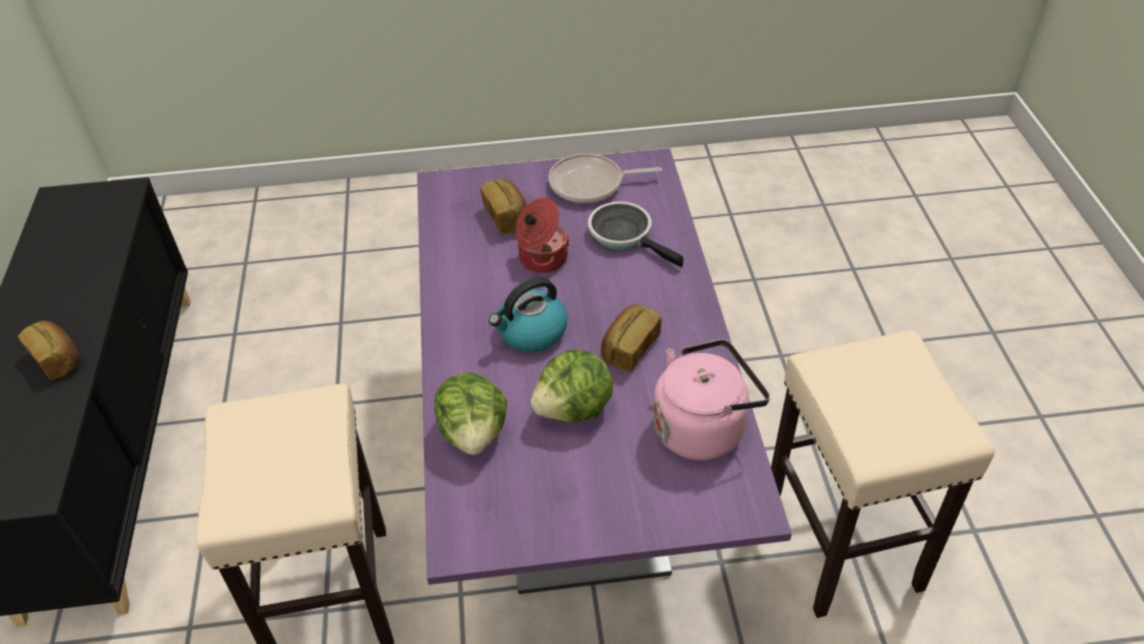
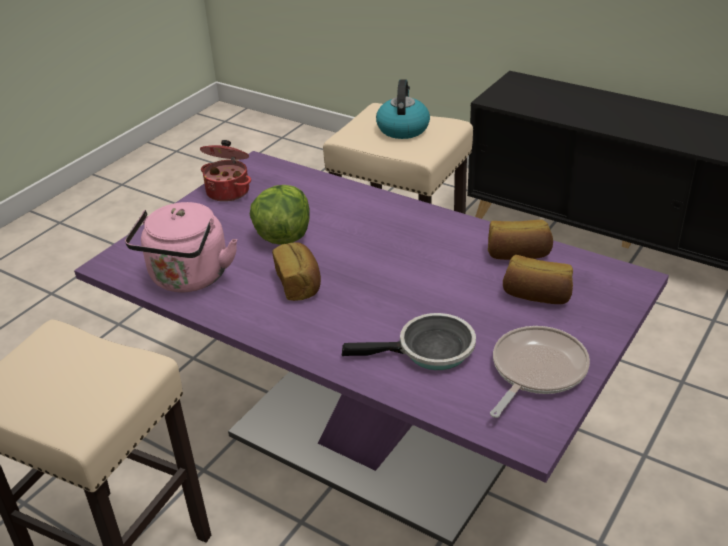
camera: 130 degrees right, 10 degrees down
bread [18,321,79,380] -> bread moved to [488,220,553,260]
lettuce [434,373,507,455] -> none
kettle [489,277,568,352] -> kettle moved to [376,79,430,139]
cooking pot [516,197,570,273] -> cooking pot moved to [200,140,251,202]

